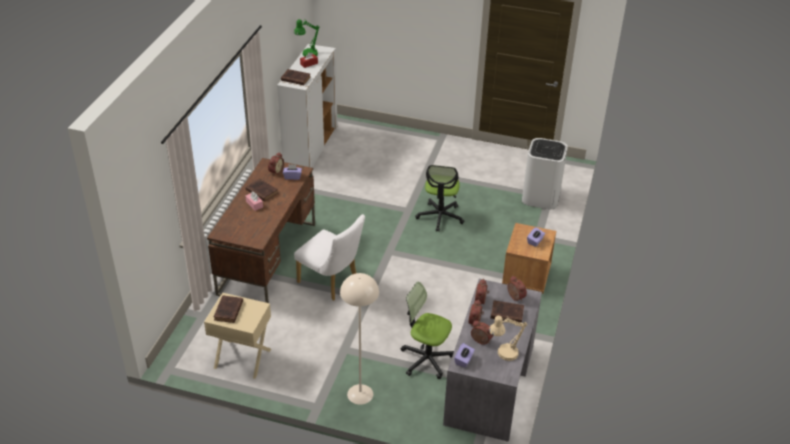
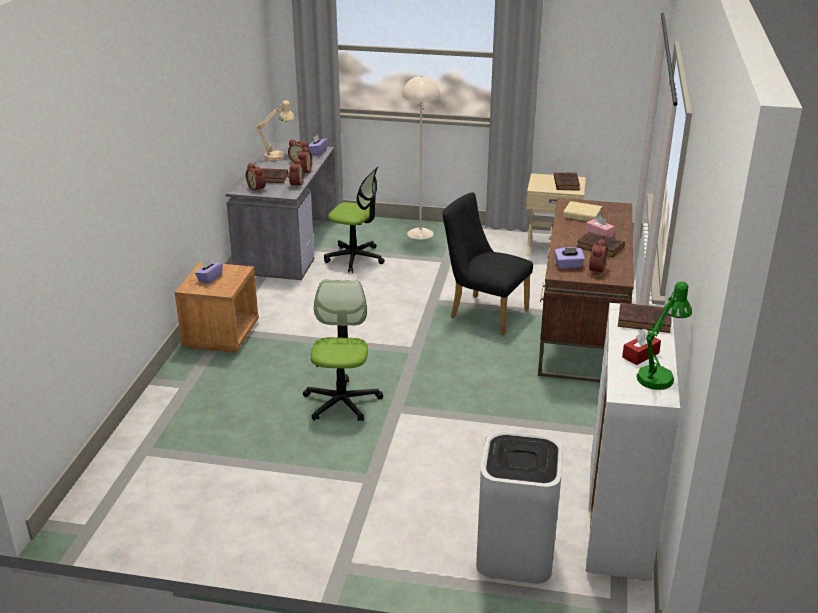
camera: 175 degrees right, 10 degrees down
white chair [294,214,365,301] -> black chair [443,192,533,335]
white trash can [522,138,568,210] -> white trash can moved to [476,431,563,584]
none -> beige book [563,201,602,222]

